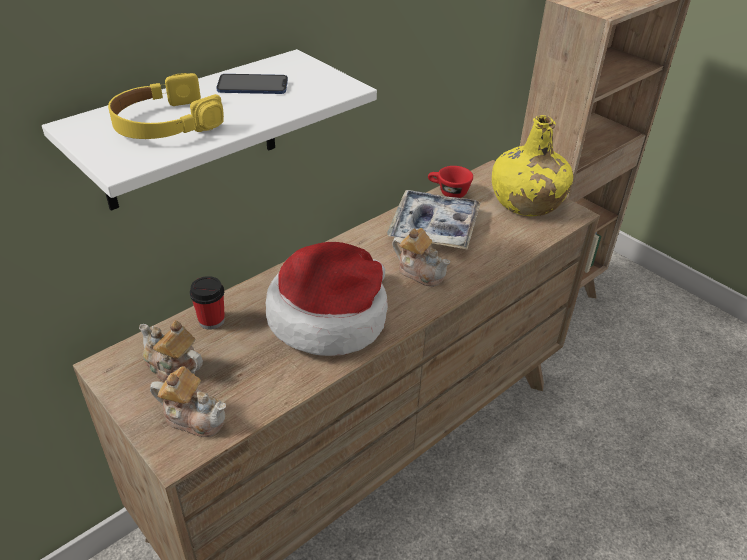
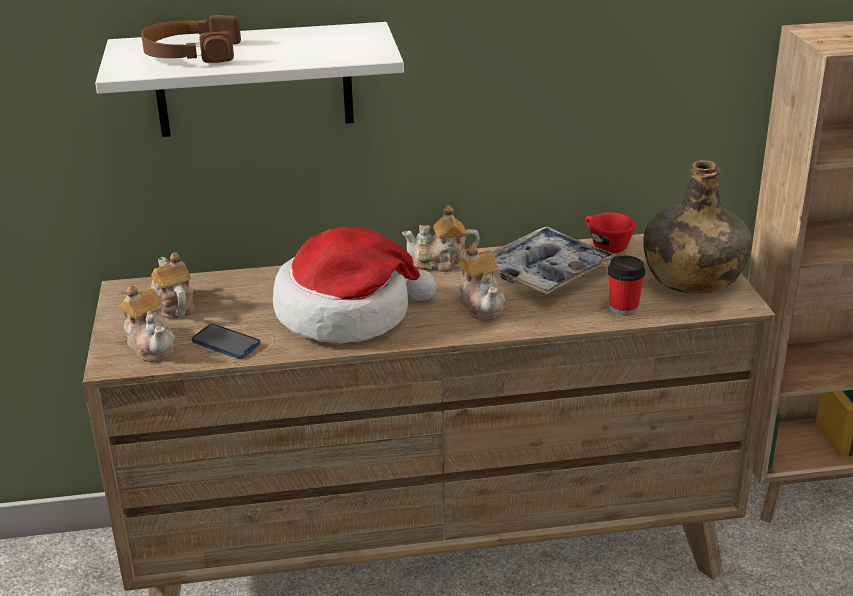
camera: 35 degrees right, 10 degrees down
yellow headphones [108,73,224,139] -> brown headphones [141,14,241,63]
cup [190,276,225,330] -> cup moved to [607,256,645,316]
phone [216,74,288,94] -> phone moved to [192,324,260,359]
yellow bottle [492,115,573,216] -> green bottle [643,160,752,294]
none -> teapot [402,205,480,272]

